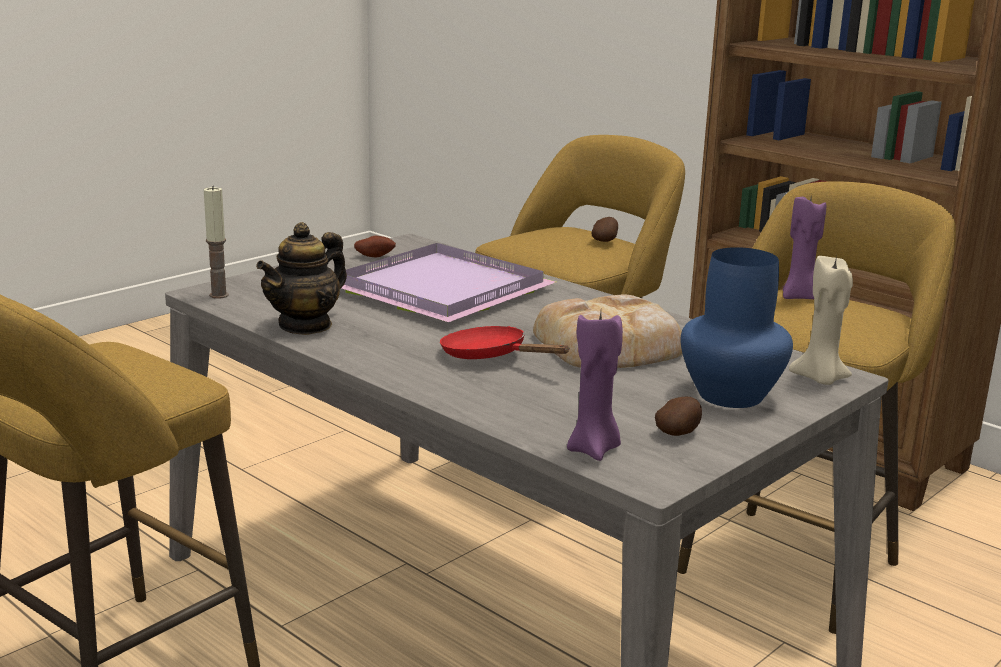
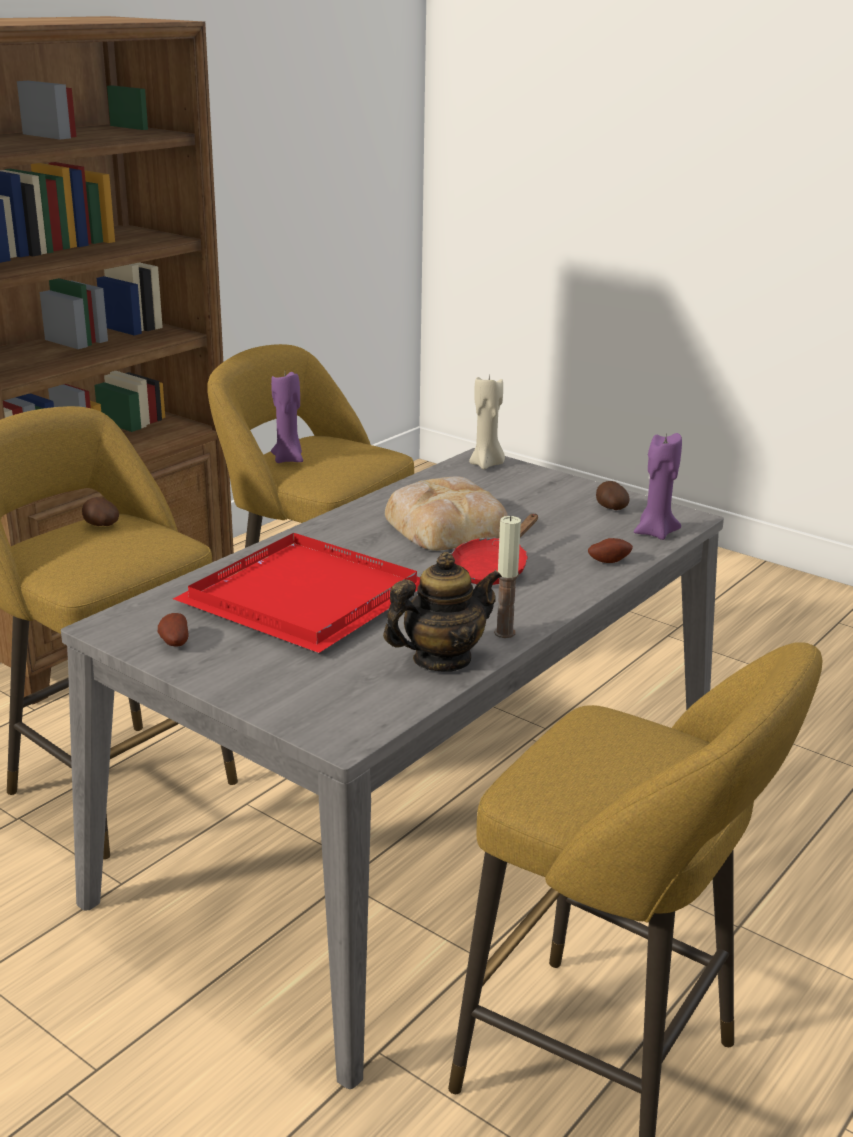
camera: 95 degrees left, 5 degrees up
candle [204,186,229,299] -> candle moved to [494,516,521,638]
teapot [256,222,347,335] -> teapot turned 60 degrees counterclockwise [383,552,502,672]
purple tray [341,243,556,322] -> red tray [173,533,420,653]
blue vase [681,247,793,408] -> none
none -> potato [588,538,633,563]

